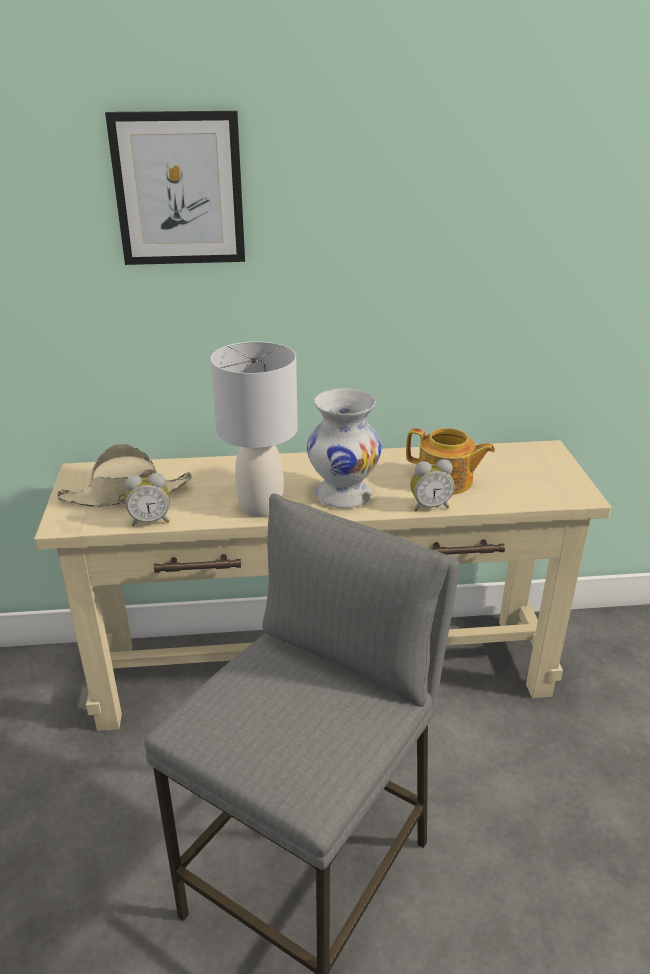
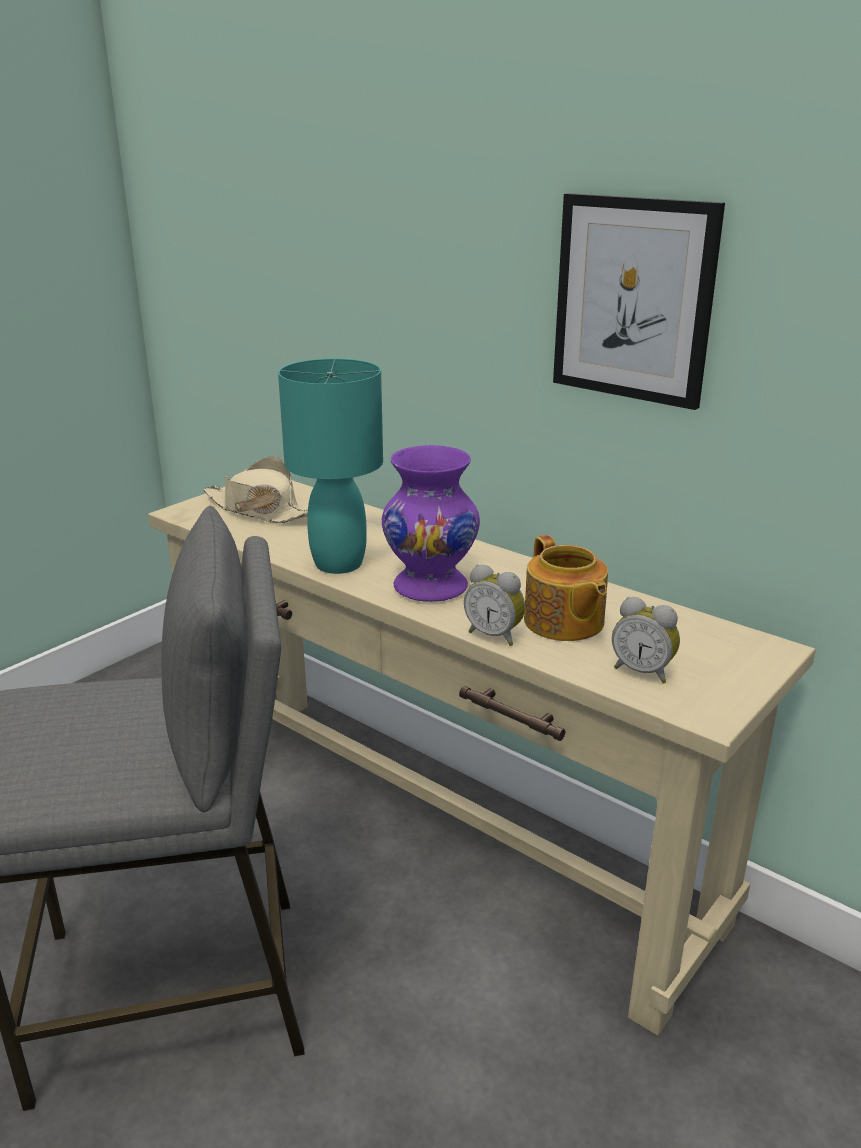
camera: 45 degrees right, 5 degrees down
picture [105,111,245,265] -> picture moved to [553,193,725,410]
alarm clock [125,473,170,527] -> alarm clock moved to [612,597,680,683]
grey table lamp [210,341,298,517] -> turquoise table lamp [278,358,383,574]
white vase [307,388,382,508] -> purple vase [382,445,480,602]

